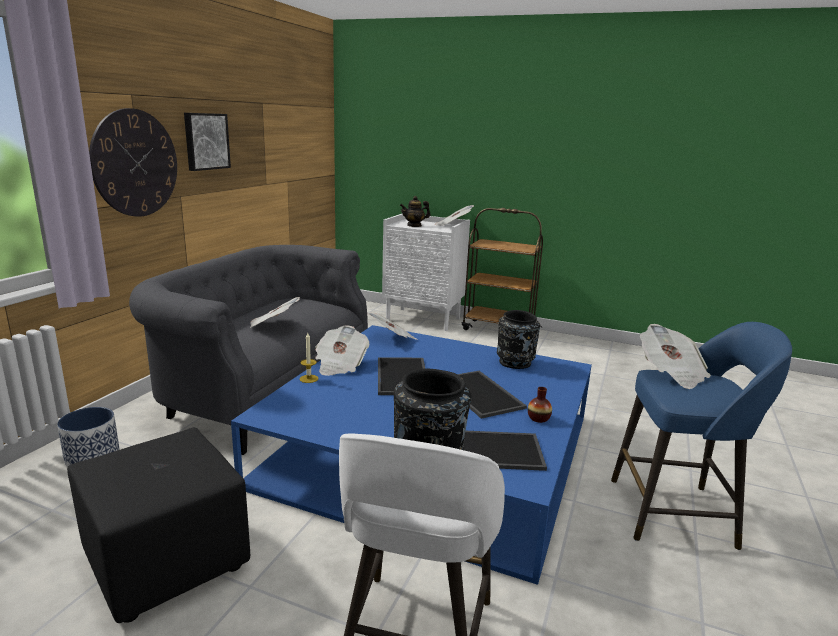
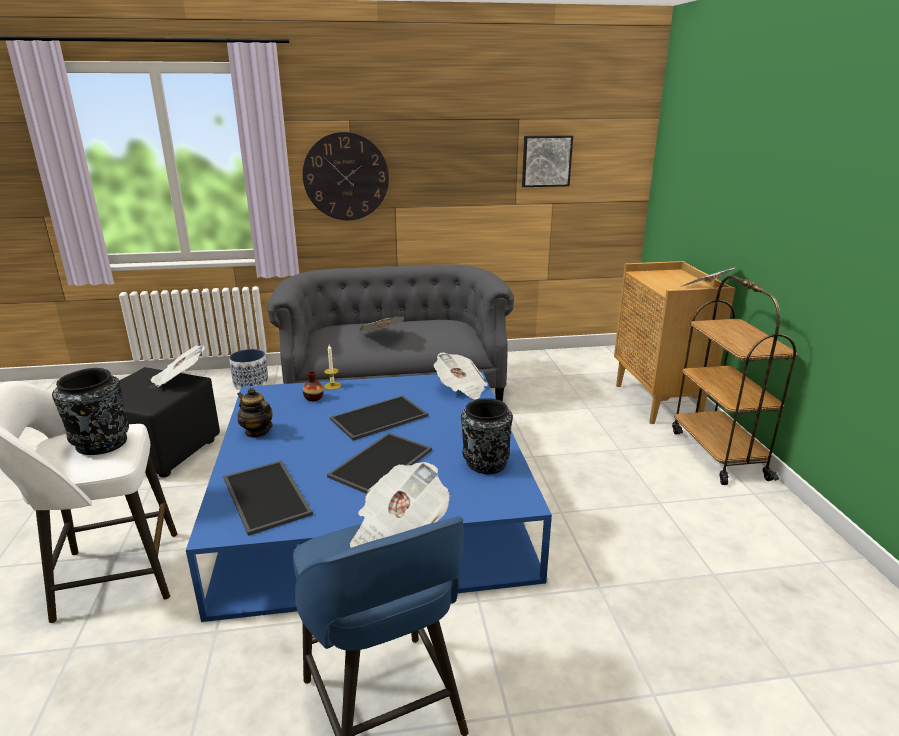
camera: 60 degrees right, 5 degrees up
picture [184,113,231,171] -> picture moved to [522,135,573,187]
newspaper [315,325,369,376] -> newspaper moved to [151,345,205,387]
white cabinet [382,214,470,331] -> brown cabinet [614,261,735,424]
teapot [400,196,430,227] -> teapot moved to [237,388,273,438]
vase [528,387,552,423] -> vase moved to [303,371,323,401]

